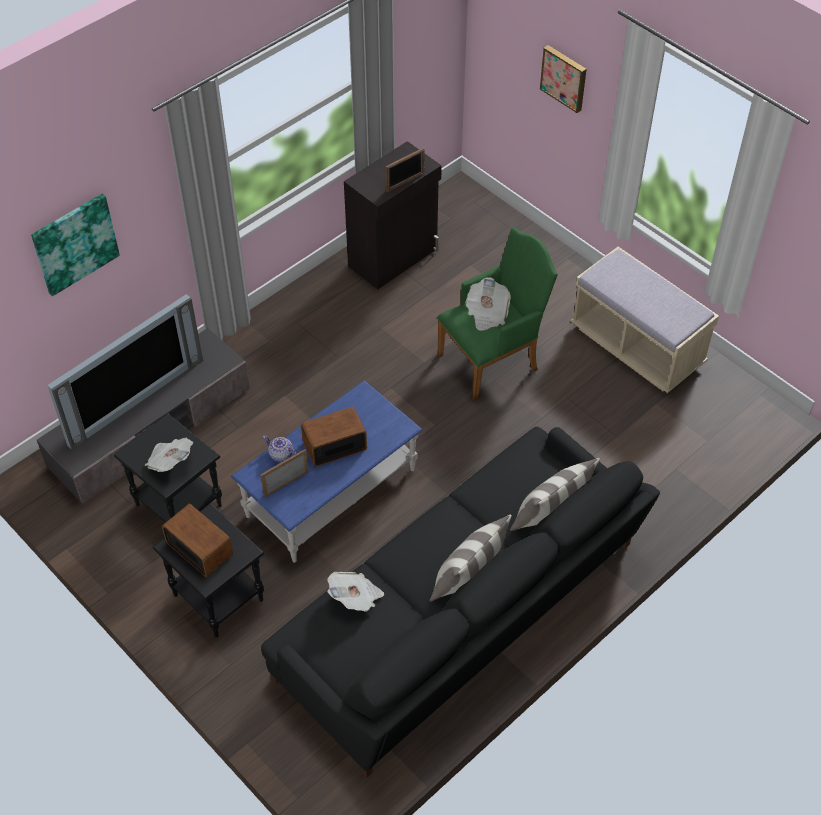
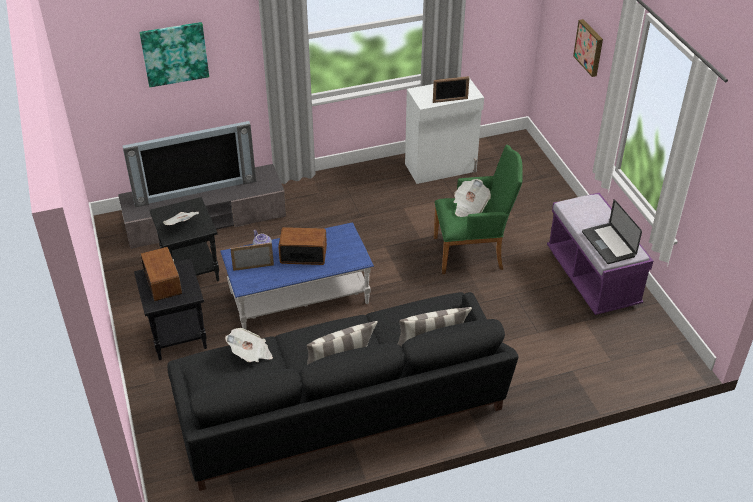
camera: 25 degrees right, 10 degrees down
black cabinet [344,141,442,289] -> white cabinet [405,78,484,184]
beige bench [571,247,719,393] -> purple bench [547,193,653,315]
none -> laptop [582,199,642,264]

